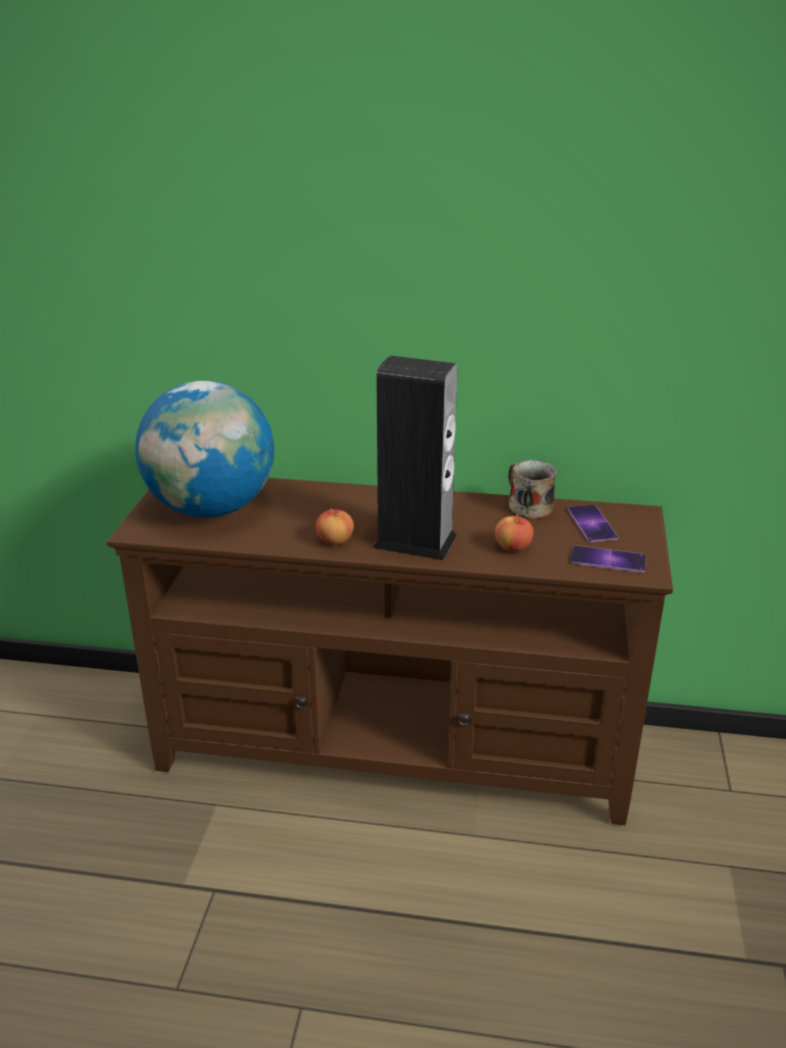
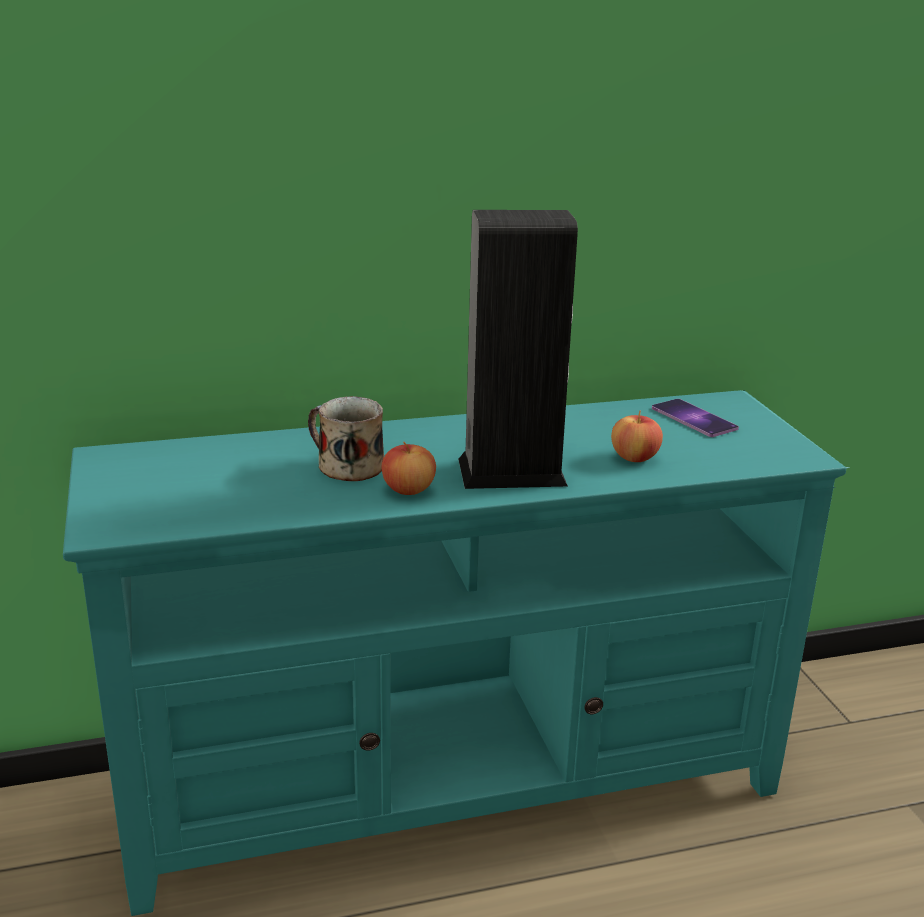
camera: 25 degrees left, 5 degrees down
brown tv stand [107,478,675,825] -> turquoise tv stand [63,390,850,916]
globe [136,381,274,518] -> none
mug [508,460,556,519] -> mug moved to [308,396,384,481]
phone [571,545,646,573] -> none

